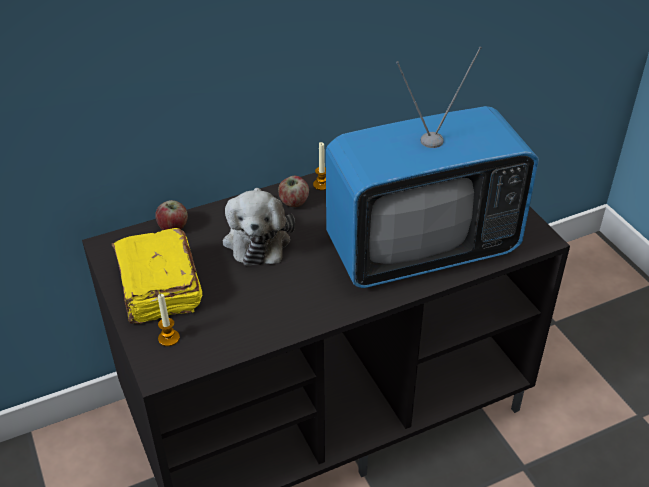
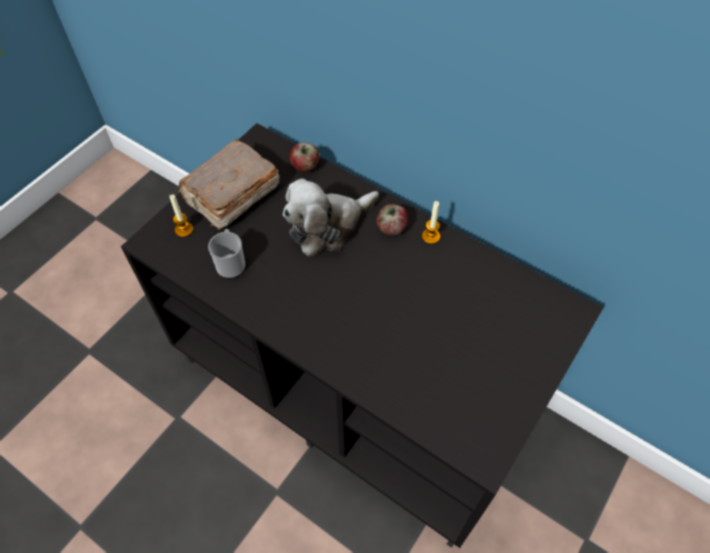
camera: 60 degrees right, 15 degrees up
yellow book [112,228,202,324] -> brown book [179,139,279,230]
television [326,46,539,288] -> none
none -> mug [208,229,246,279]

